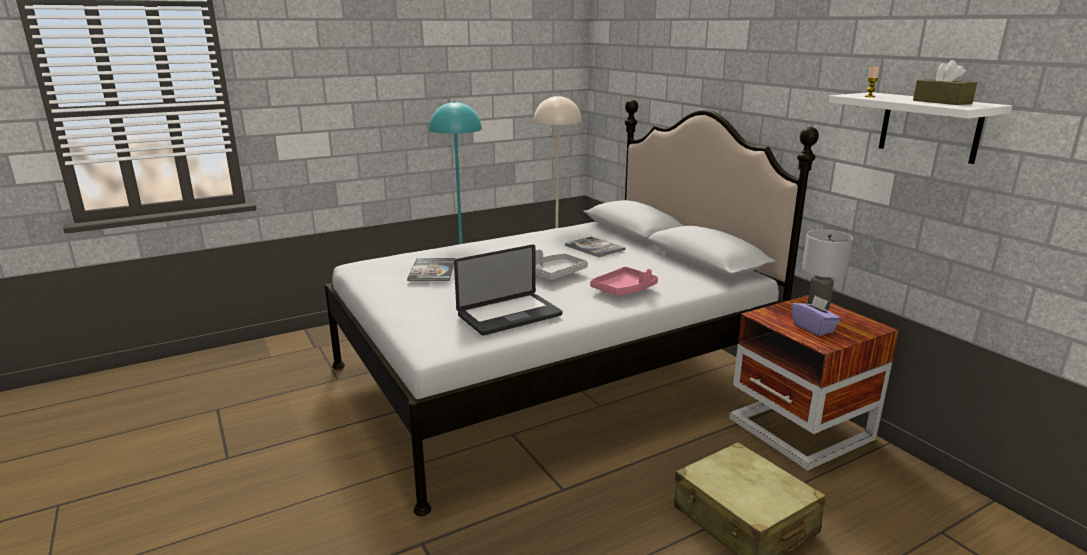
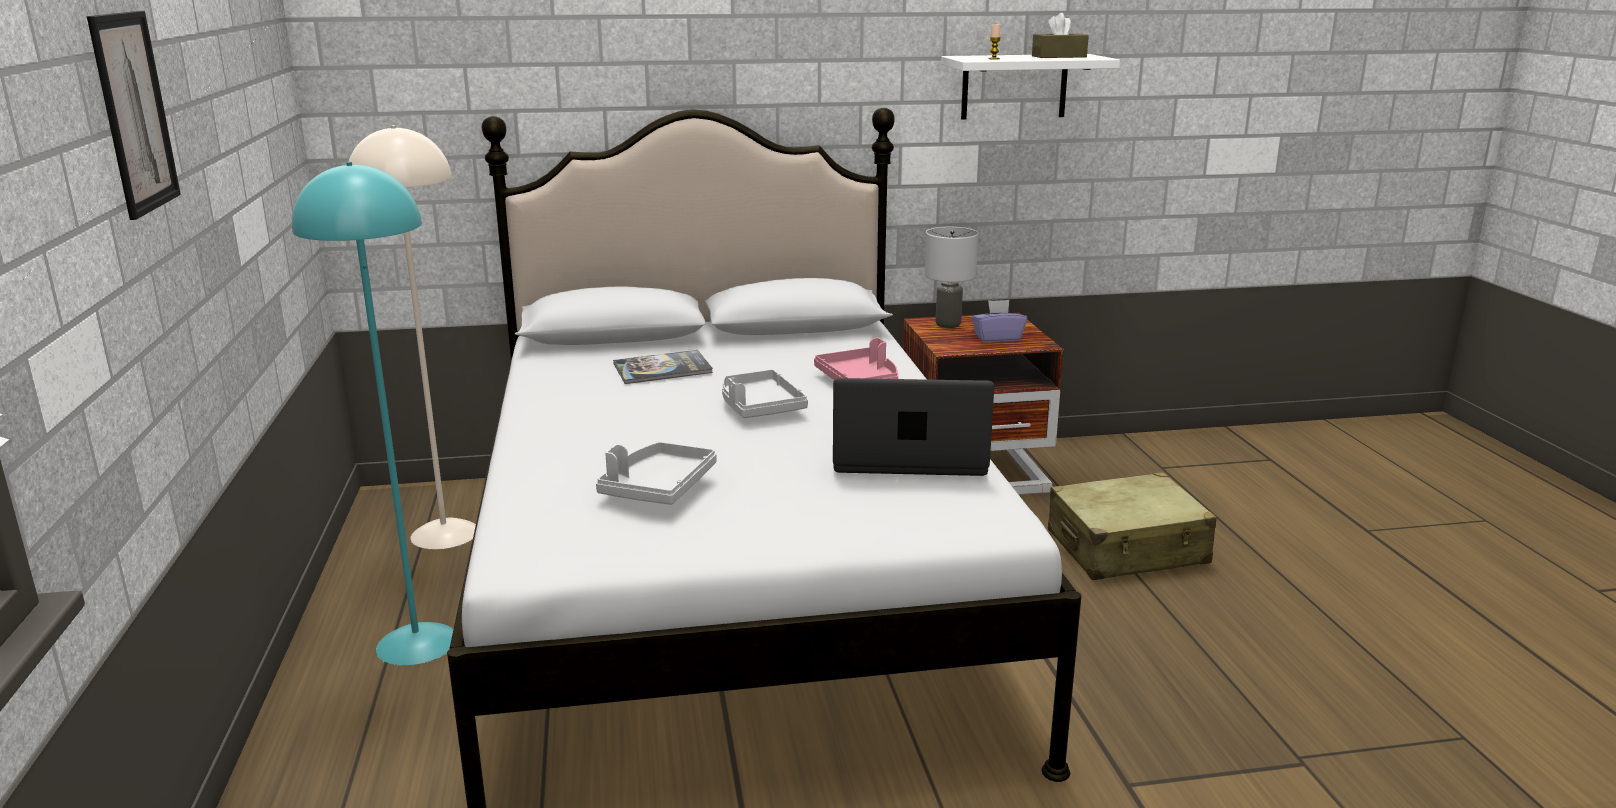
camera: 70 degrees left, 0 degrees up
book [407,258,456,281] -> grey tray [596,442,717,505]
laptop [454,244,562,335] -> laptop turned 75 degrees counterclockwise [833,378,994,476]
none -> picture [87,11,181,220]

